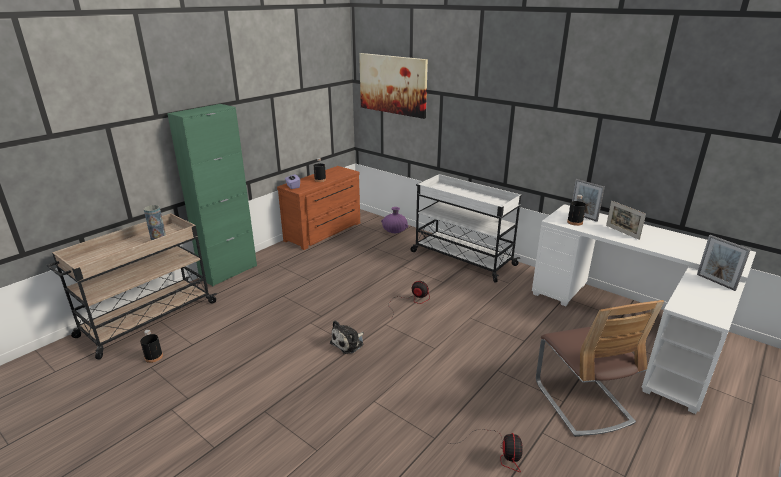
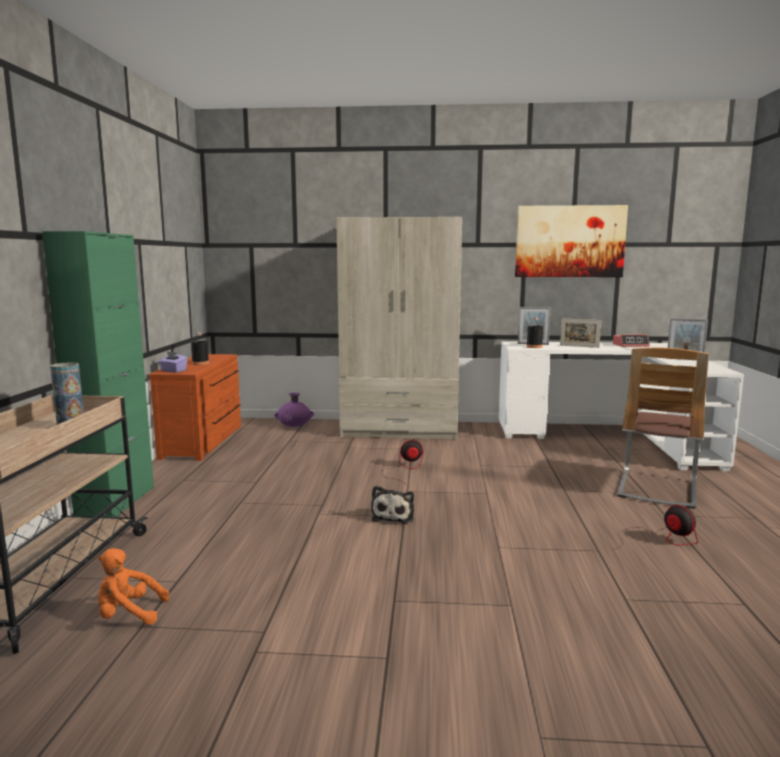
camera: 35 degrees left, 15 degrees down
black bottle [140,330,163,363] -> orange plush toy [98,548,169,625]
picture [359,53,428,119] -> picture moved to [515,205,628,277]
white cart [411,174,521,282] -> beige wardrobe [336,217,462,440]
chair [536,300,664,437] -> chair turned 75 degrees clockwise [617,348,709,509]
none -> alarm clock [613,335,650,347]

